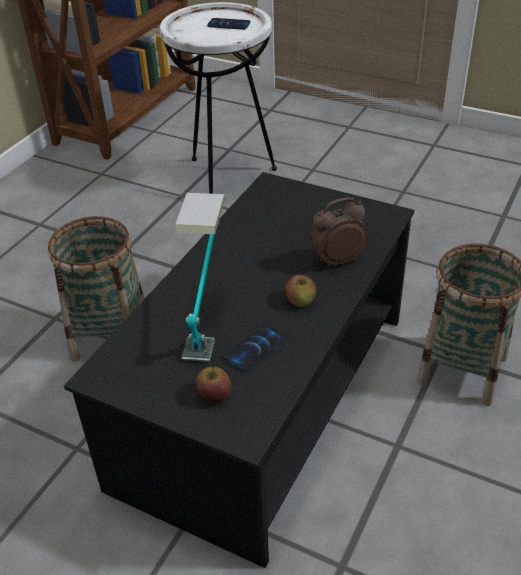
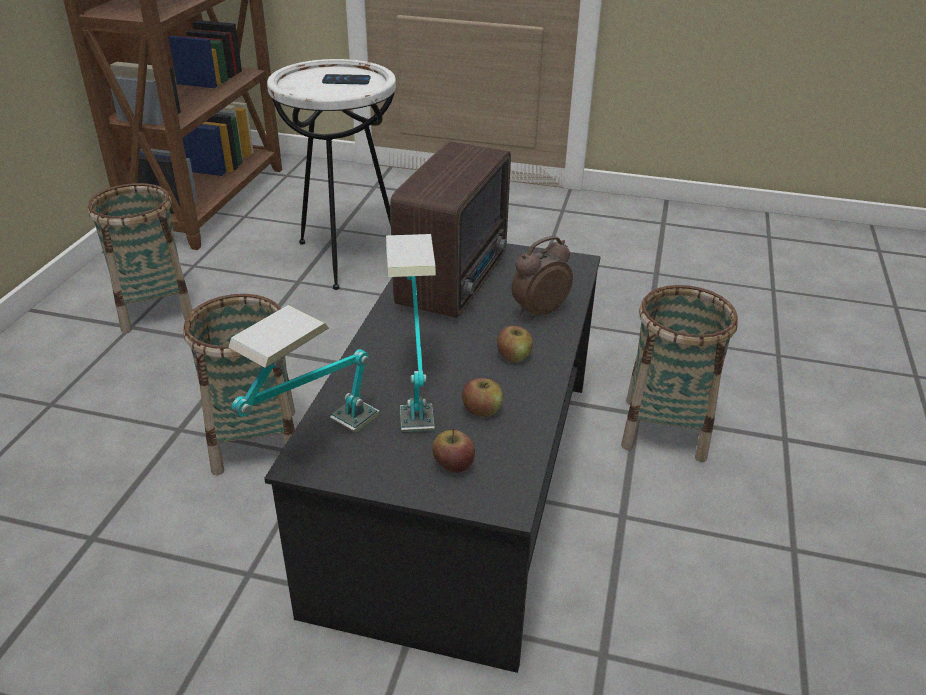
camera: 15 degrees left, 5 degrees down
phone [224,324,286,371] -> apple [462,378,503,417]
none -> basket [87,183,193,333]
none -> table lamp [228,305,379,433]
none -> radio [390,141,511,318]

